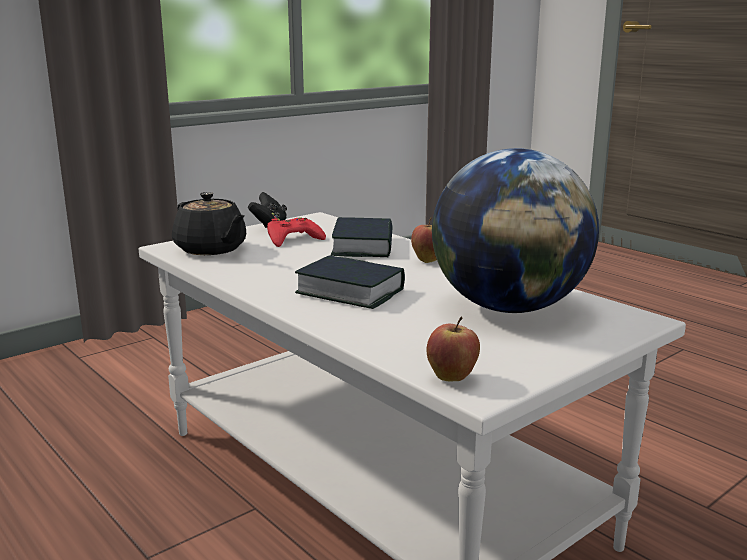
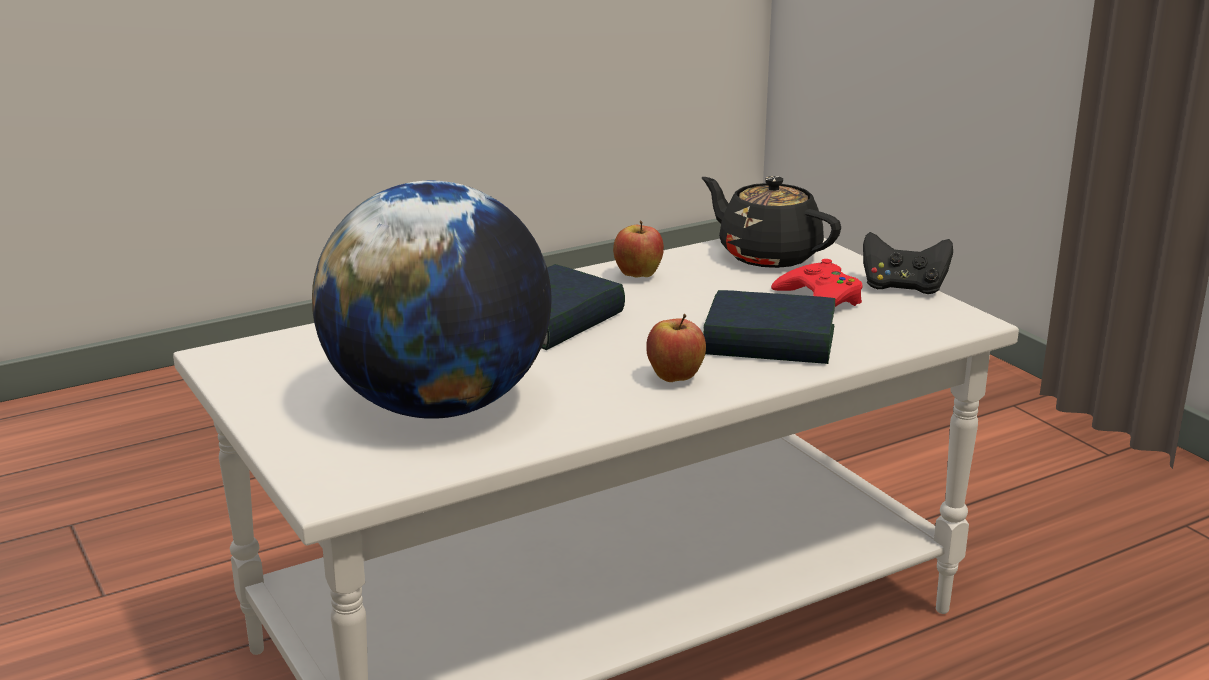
camera: 100 degrees right, 5 degrees up
black teapot [172,192,246,255] -> black teapot turned 75 degrees clockwise [702,176,841,268]
apple [426,317,480,381] -> apple moved to [613,221,664,277]

